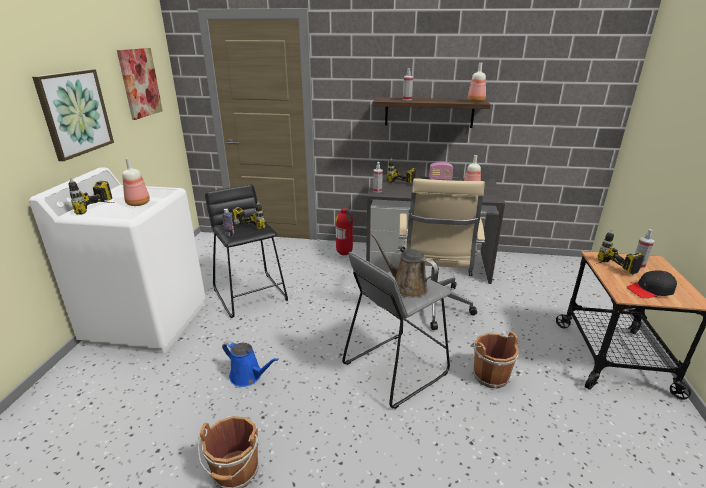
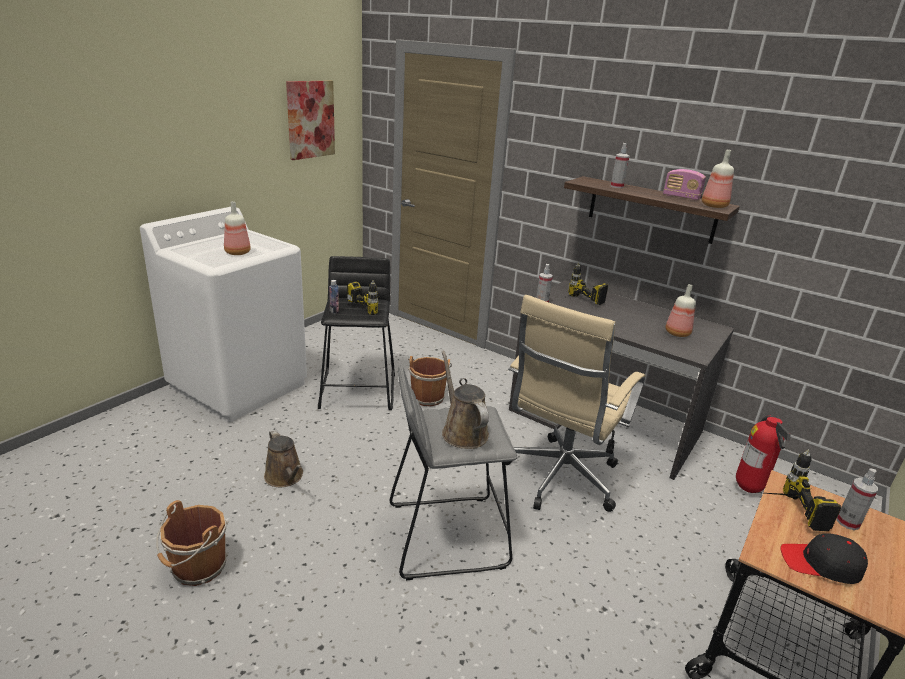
camera: 25 degrees right, 0 degrees up
picture [32,69,114,161] -> none
power drill [69,178,113,215] -> none
blue watering can [222,341,279,387] -> brown watering can [264,430,303,487]
fire extinguisher [335,208,353,255] -> fire extinguisher moved to [736,415,790,493]
radio [429,162,453,180] -> radio moved to [663,169,706,200]
brown bucket [470,332,519,388] -> brown bucket moved to [408,356,452,407]

